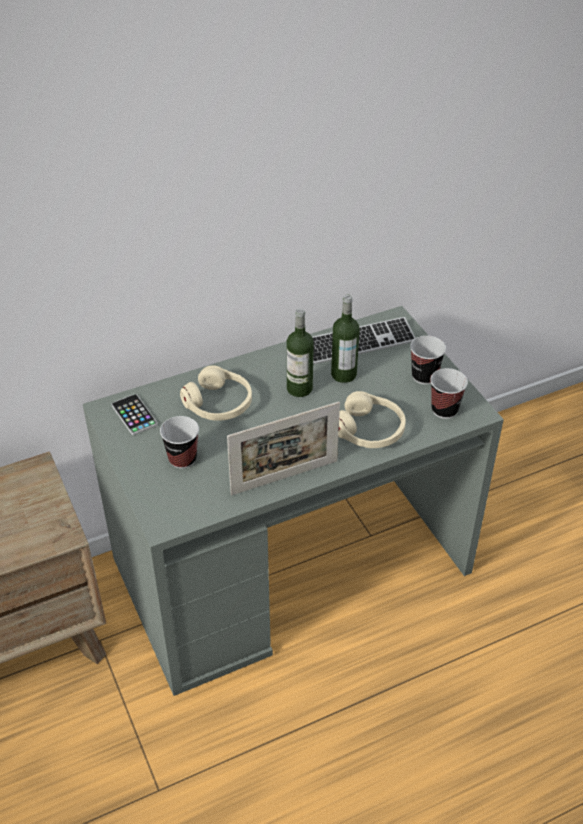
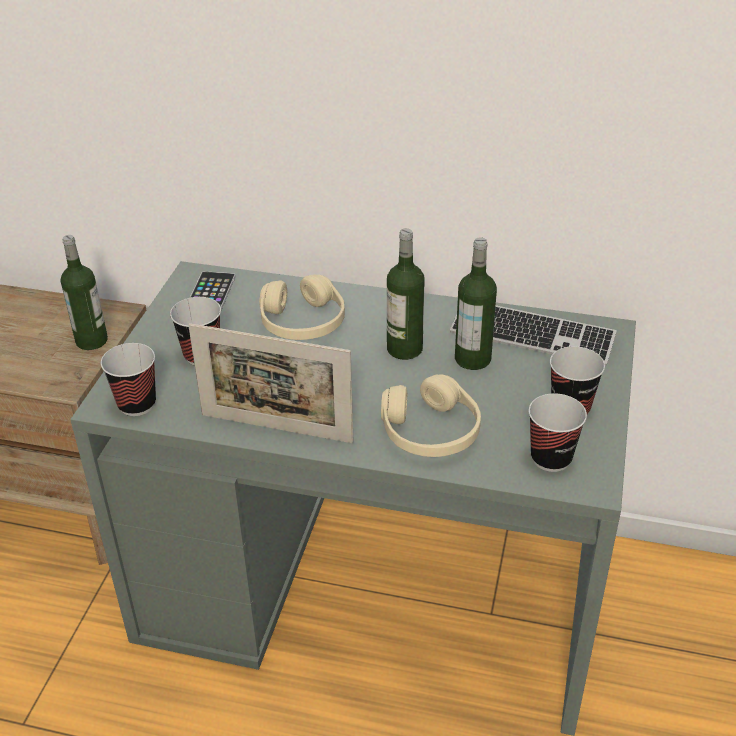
camera: 40 degrees right, 5 degrees down
none -> bottle [61,235,108,350]
none -> cup [101,343,156,416]

